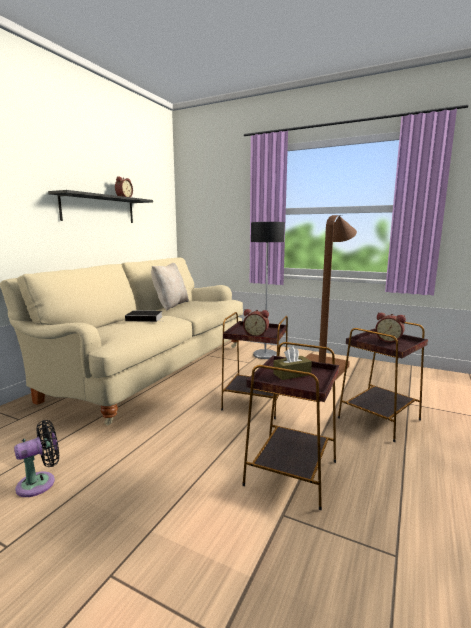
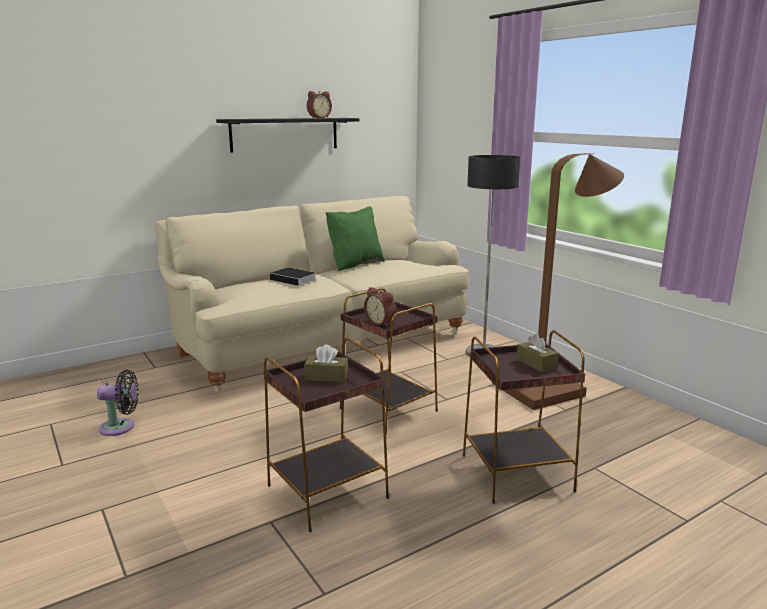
camera: 30 degrees right, 5 degrees up
beige pillow [151,263,189,311] -> green pillow [326,206,385,271]
alarm clock [375,312,406,343] -> brown tissue box [517,333,559,372]

